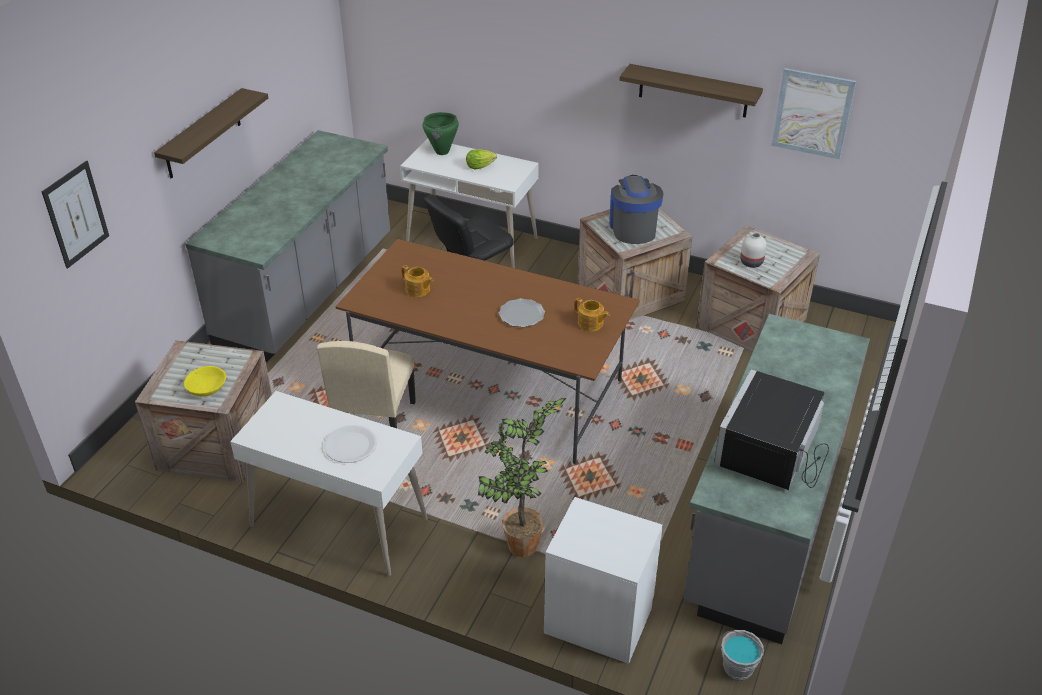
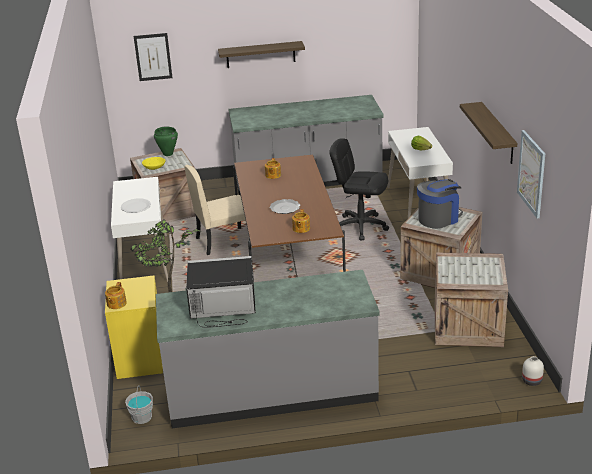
camera: 60 degrees right, 10 degrees down
green cooking pot [423,112,459,155] -> green cooking pot moved to [154,126,178,156]
white nightstand [544,497,663,664] -> yellow nightstand [105,276,163,379]
white vase [740,233,767,268] -> white vase moved to [522,356,544,386]
none -> teapot [105,282,127,309]

